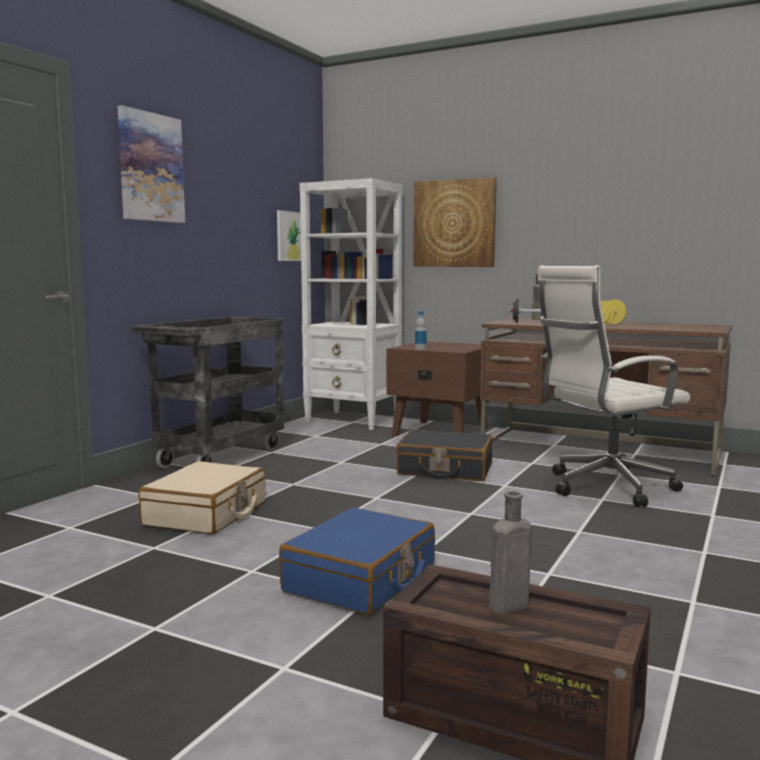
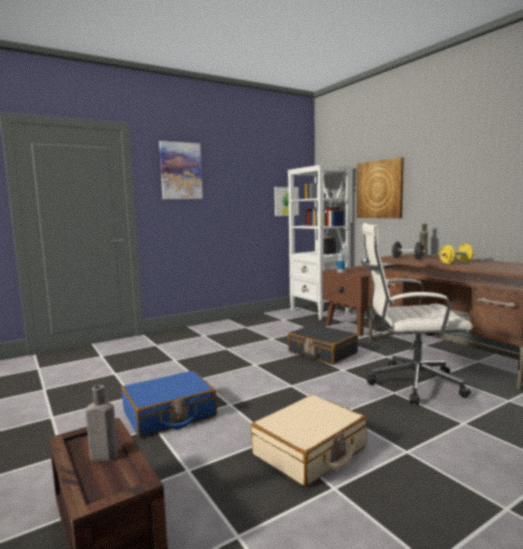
camera: 30 degrees right, 0 degrees up
black cart [131,317,284,468] -> none
beige suitcase [139,461,265,534] -> beige suitcase moved to [251,395,367,486]

